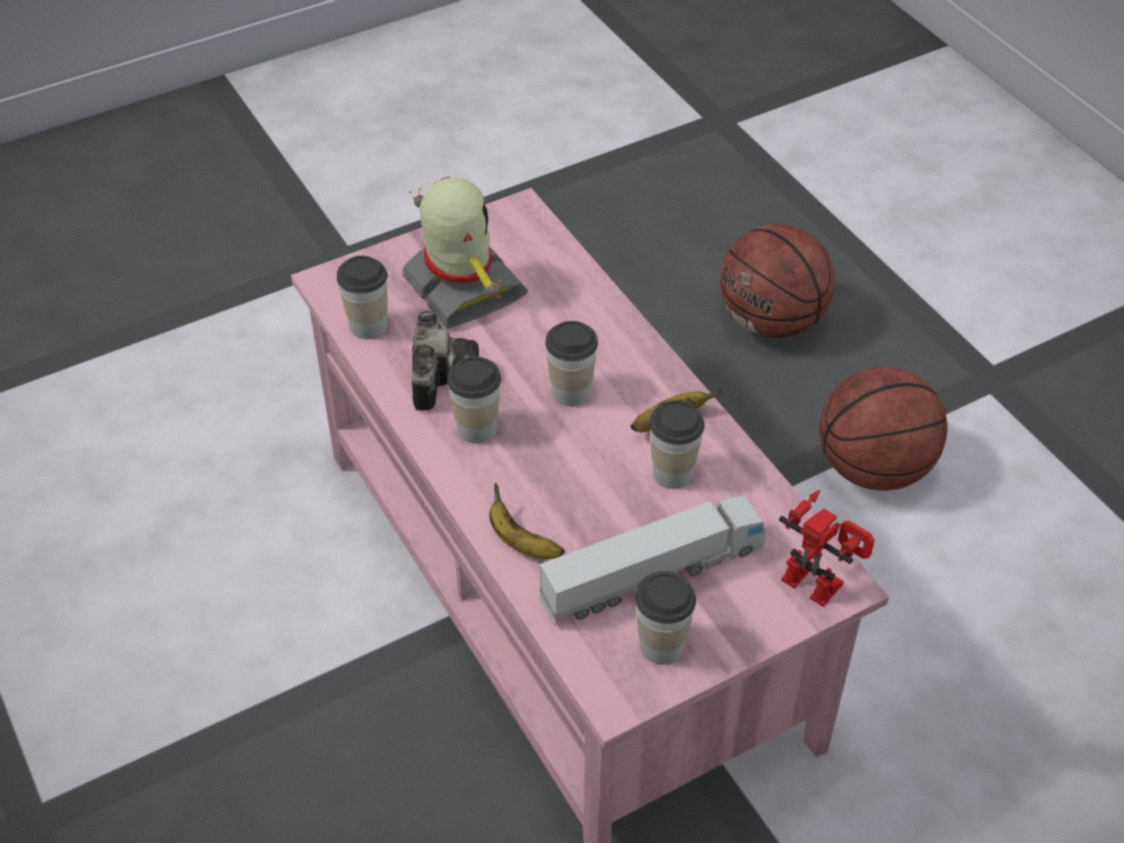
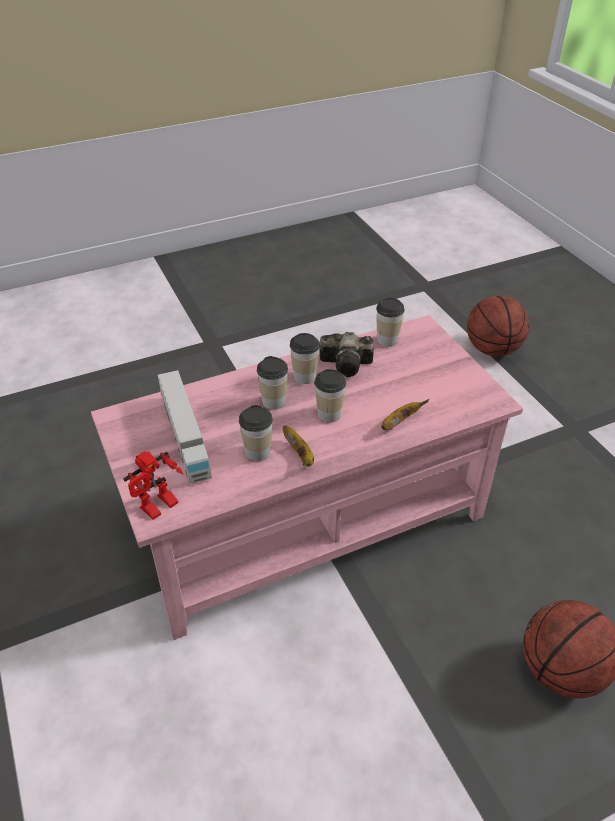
camera: 95 degrees right, 5 degrees down
toy robot [402,177,528,329] -> none
banana [489,483,565,559] -> banana moved to [381,399,429,430]
cup [635,571,696,665] -> cup moved to [257,356,288,409]
basketball [819,367,947,491] -> basketball moved to [467,296,529,356]

